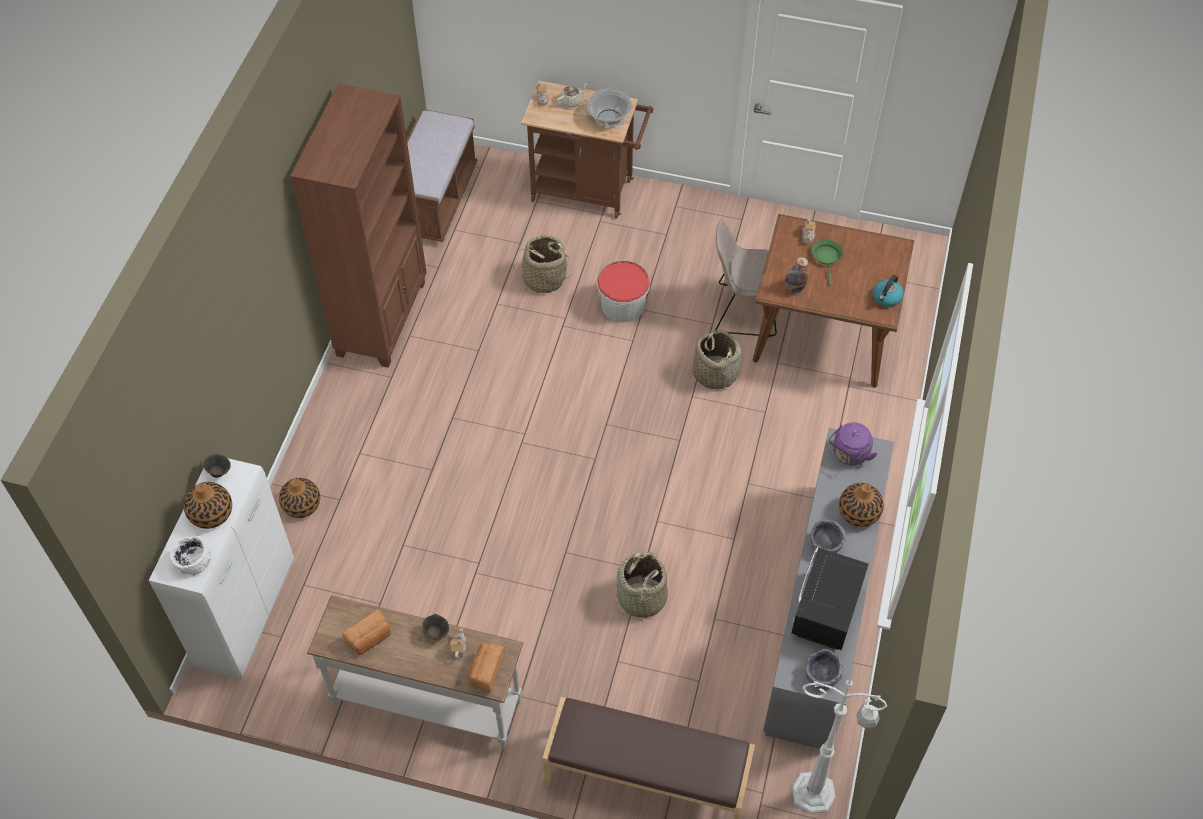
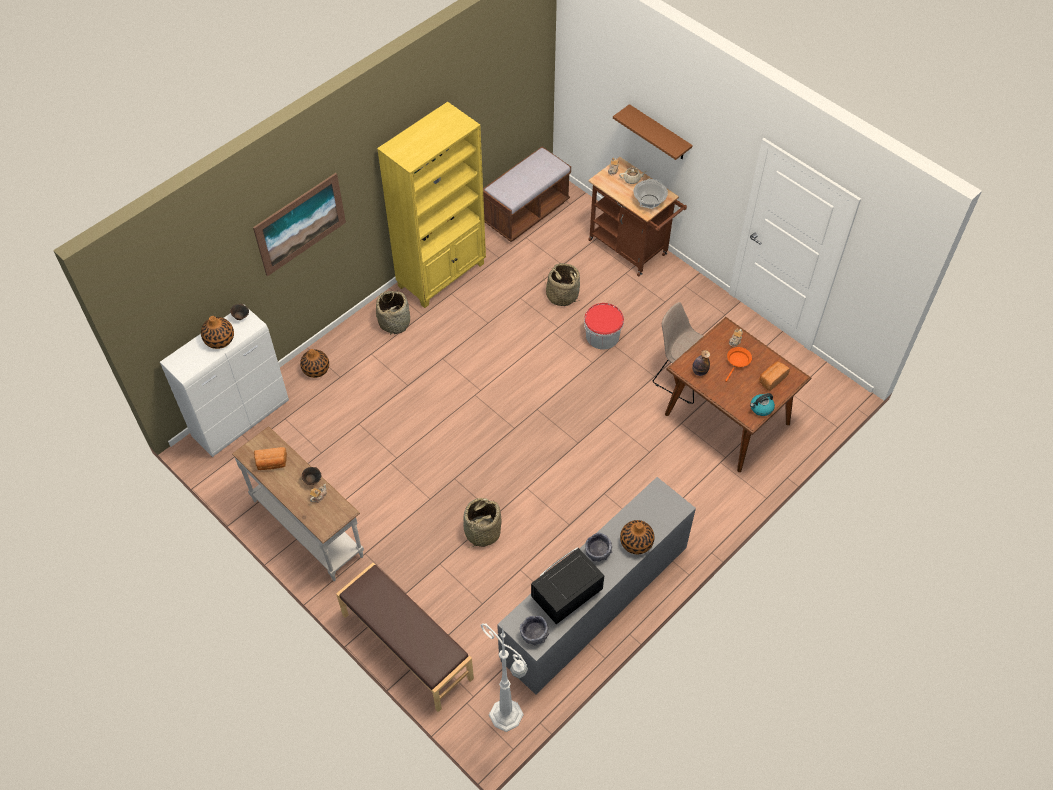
camera: 30 degrees right, 0 degrees up
white bowl [170,536,211,576] -> none
brown bookcase [290,84,427,368] -> yellow bookcase [377,102,486,308]
bread [468,643,505,693] -> bread moved to [759,361,790,391]
basket [692,330,741,390] -> basket moved to [376,290,410,335]
green frying pan [811,239,843,286] -> orange frying pan [725,347,752,382]
purple kettle [829,422,877,465] -> none
none -> picture [253,173,346,276]
none -> brown shelf [613,104,693,160]

